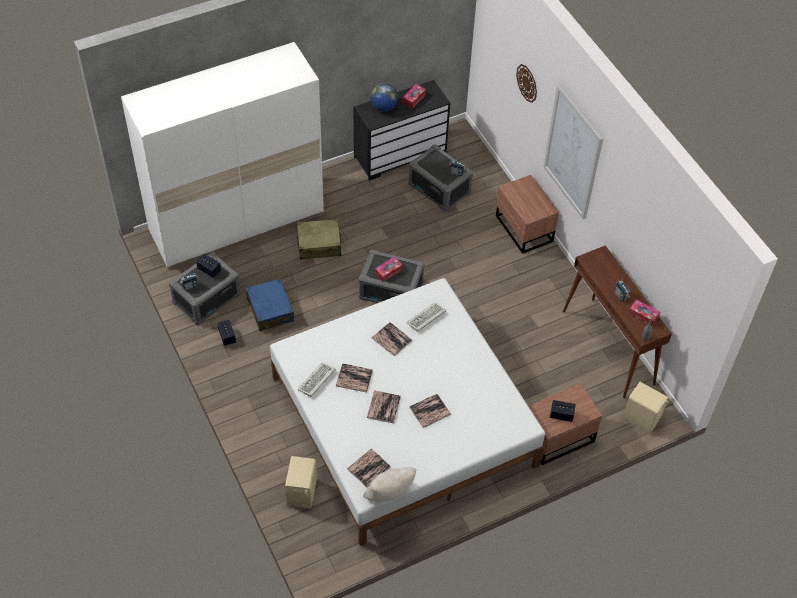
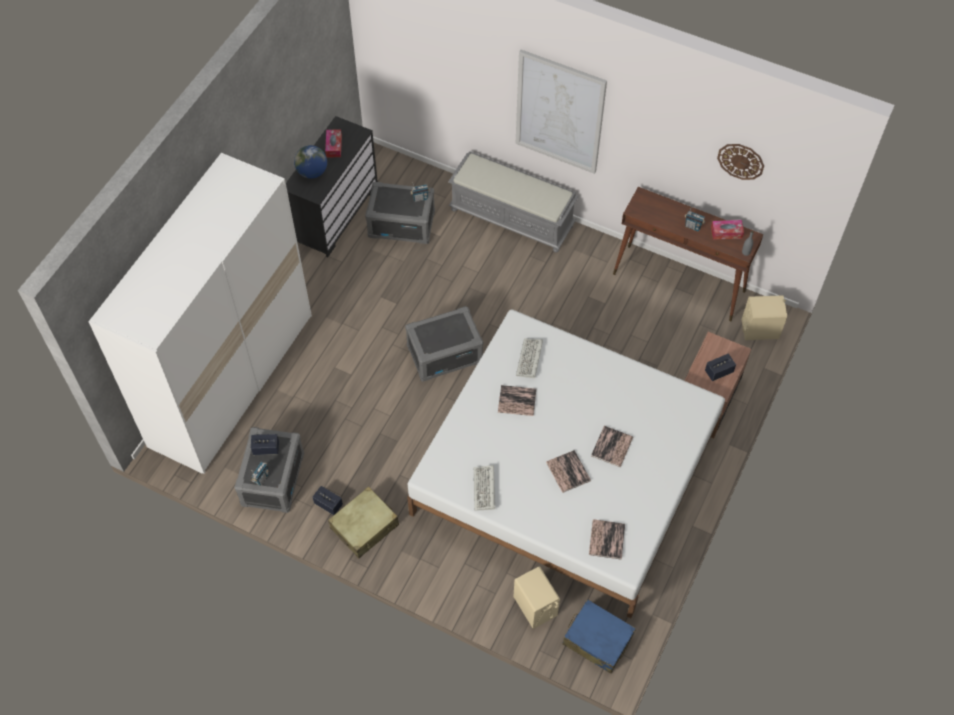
camera: 35 degrees left, 5 degrees up
blue suitcase [246,279,294,331] -> blue suitcase moved to [562,599,636,674]
beige suitcase [297,219,344,260] -> beige suitcase moved to [328,486,399,558]
book [336,363,373,393] -> none
beige pillow [363,467,417,501] -> none
tissue box [375,256,403,282] -> none
brown nightstand [496,175,559,254] -> grey bench [448,151,579,252]
wall clock [516,64,537,103] -> wall clock moved to [717,144,764,180]

